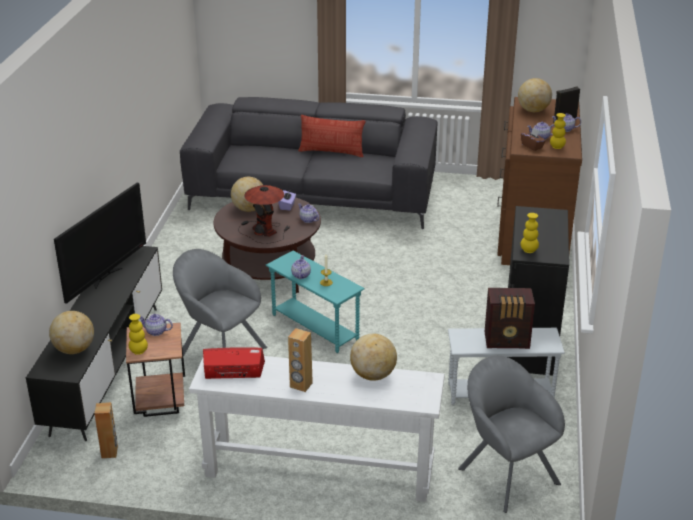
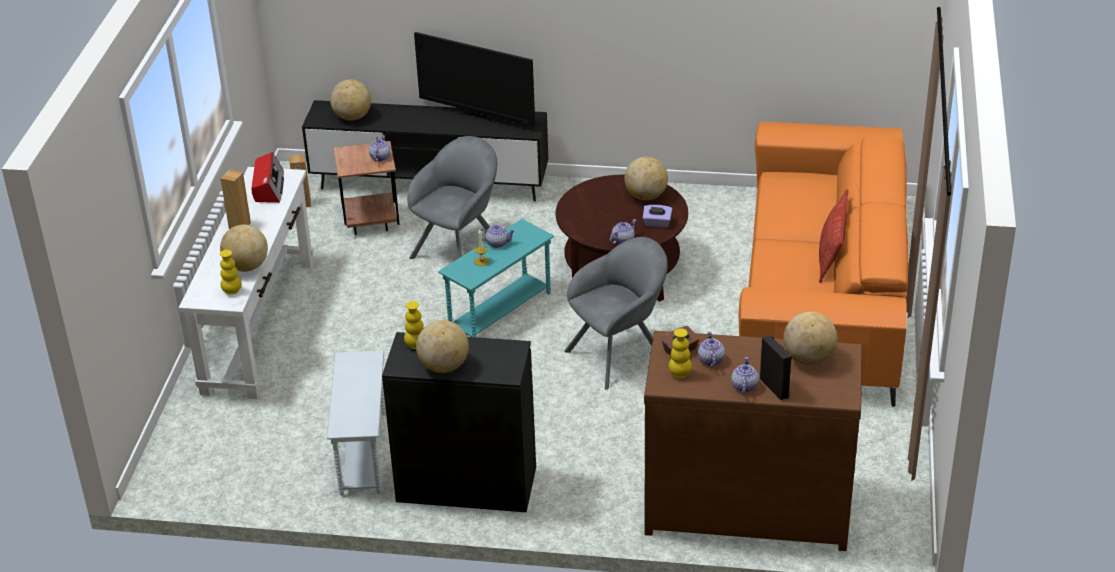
camera: 90 degrees right, 5 degrees up
yellow vase [129,314,148,355] -> yellow vase moved to [220,250,242,295]
grey sofa [180,97,437,229] -> orange sofa [739,122,909,407]
table lamp [238,185,290,244] -> none
grey armchair [458,356,565,513] -> grey armchair moved to [564,237,668,389]
radio [485,288,535,349] -> none
none -> globe [416,320,469,373]

